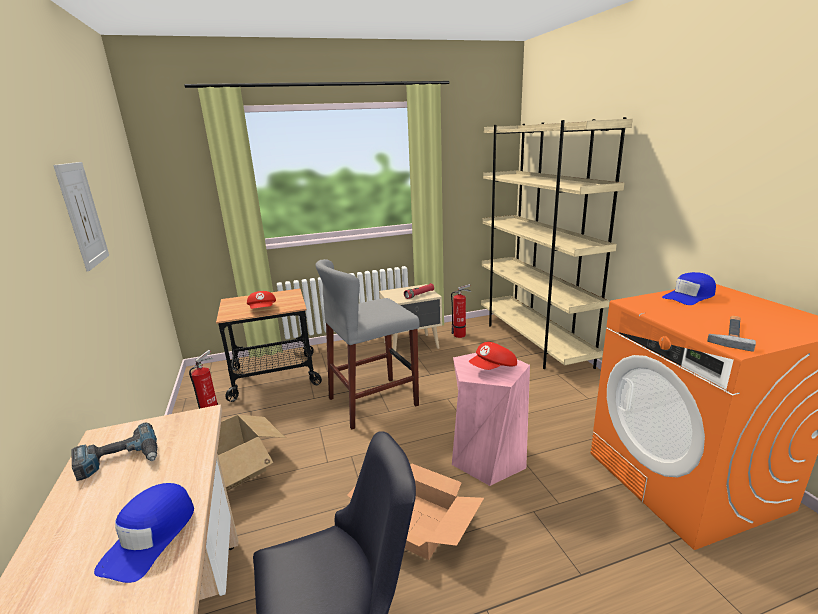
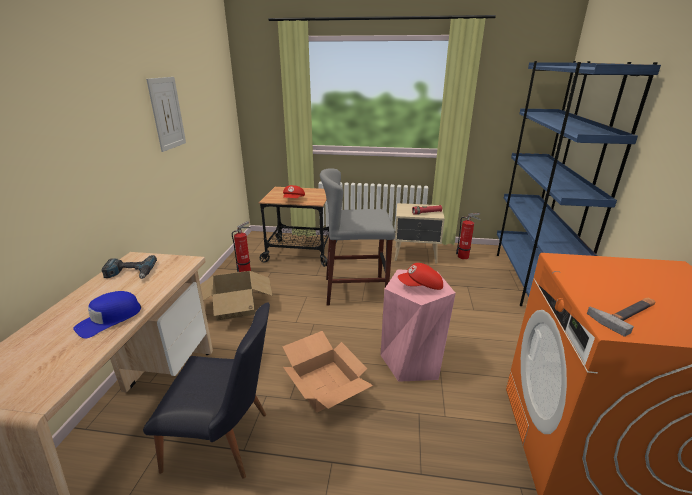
camera: 25 degrees right, 5 degrees up
beige bookcase [481,117,633,369] -> blue bookcase [497,61,661,306]
blue cap [662,272,716,305] -> none

